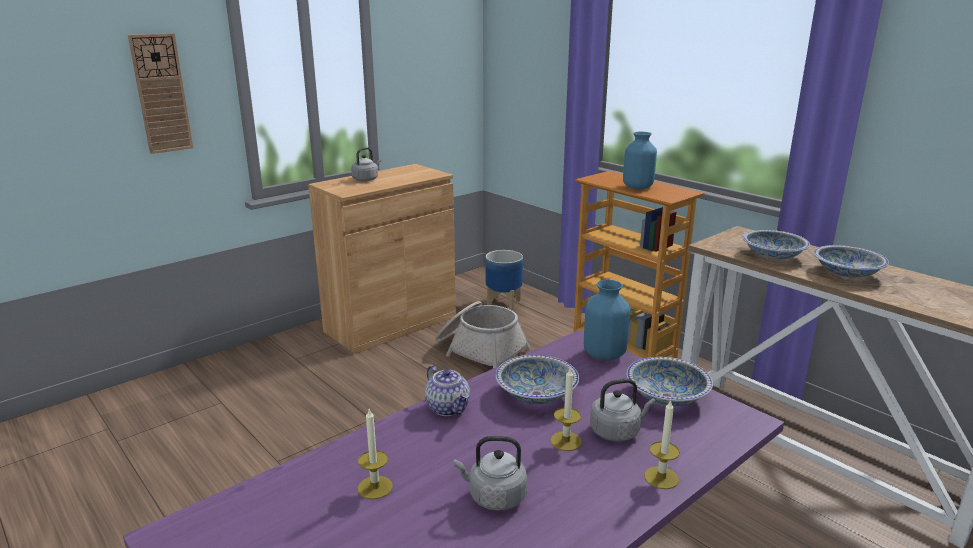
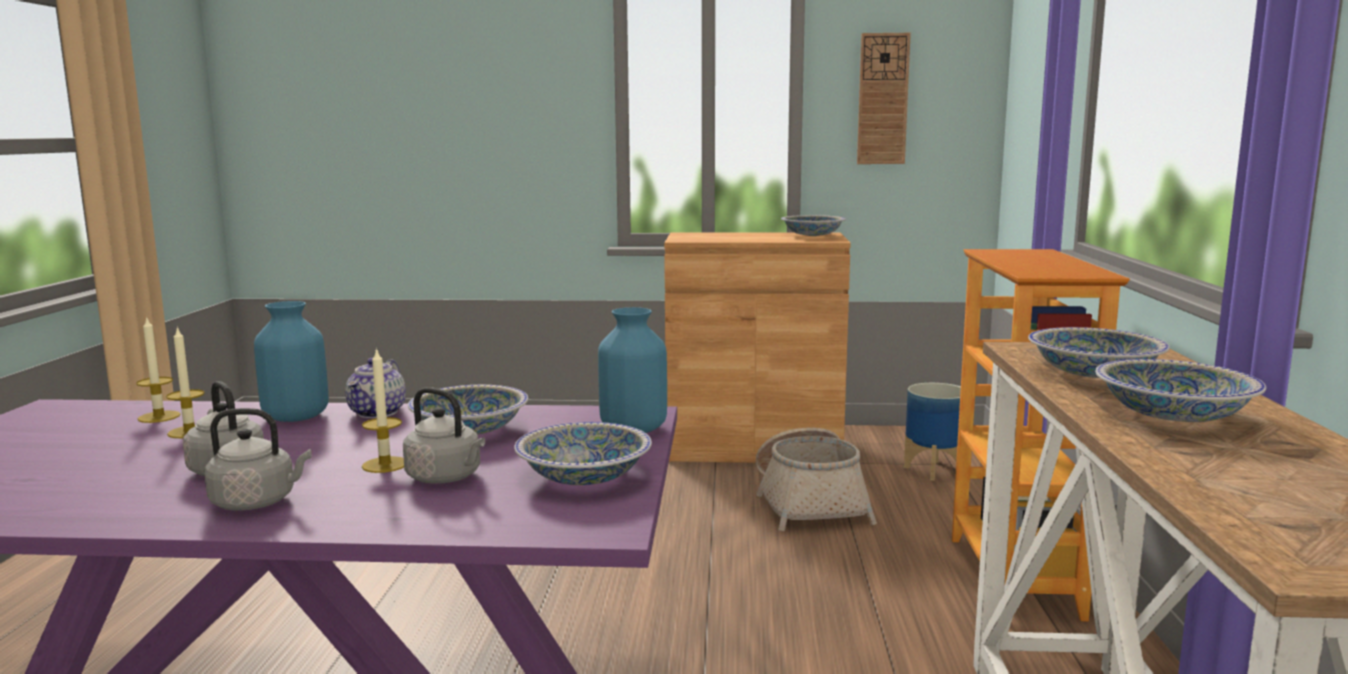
camera: 45 degrees right, 10 degrees down
wall clock [128,33,193,154] -> wall clock moved to [857,33,911,164]
grey kettle [351,147,382,181] -> grey kettle moved to [204,408,312,510]
blue vase [623,132,657,189] -> blue vase moved to [254,301,329,422]
candle [644,400,680,489] -> candle moved to [136,316,181,423]
none -> bowl [781,215,846,236]

